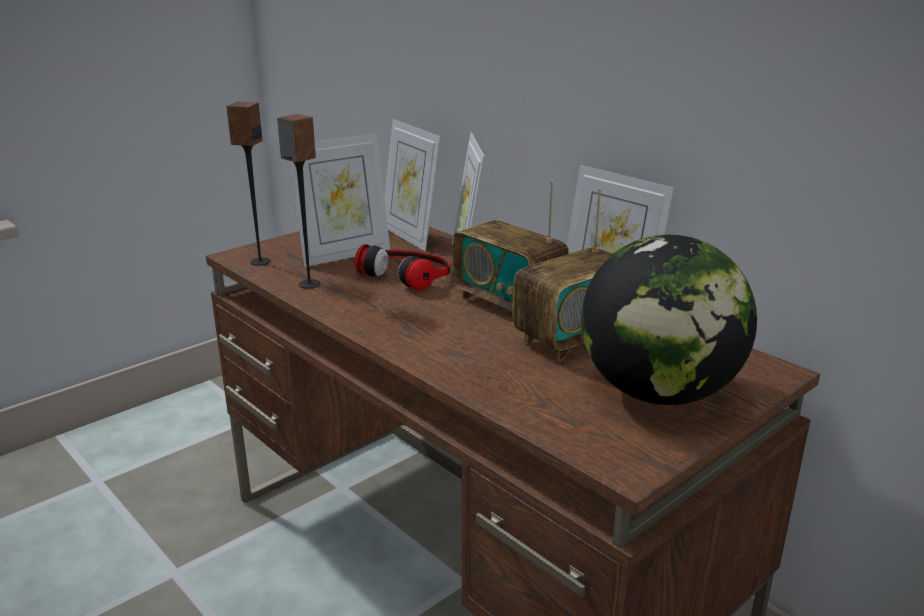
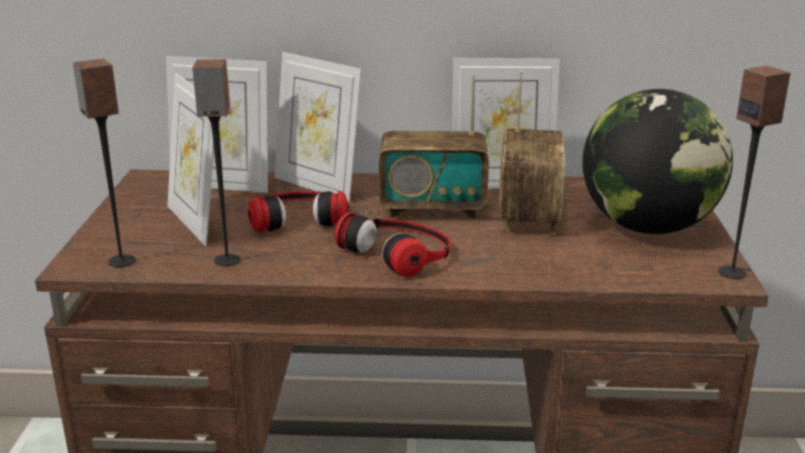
camera: 45 degrees left, 0 degrees up
picture frame [289,134,390,267] -> picture frame turned 135 degrees clockwise [167,73,214,246]
none -> headphones [335,212,451,277]
none -> speaker [718,66,791,279]

